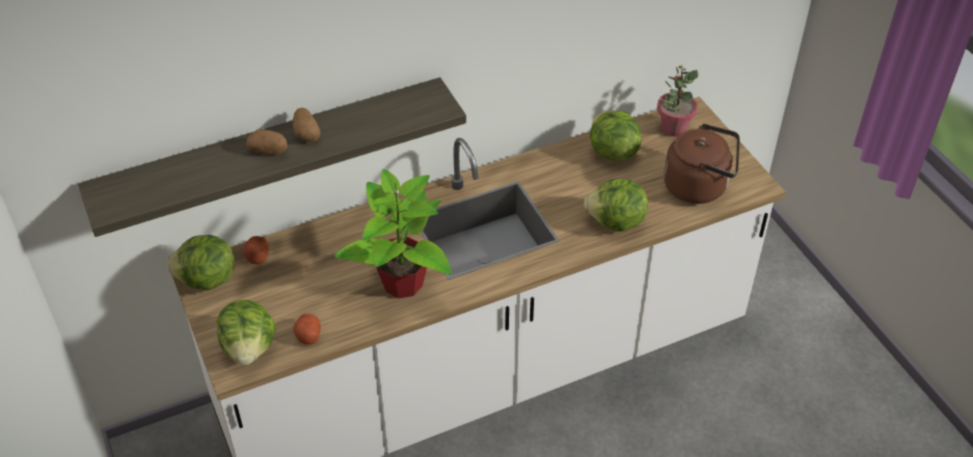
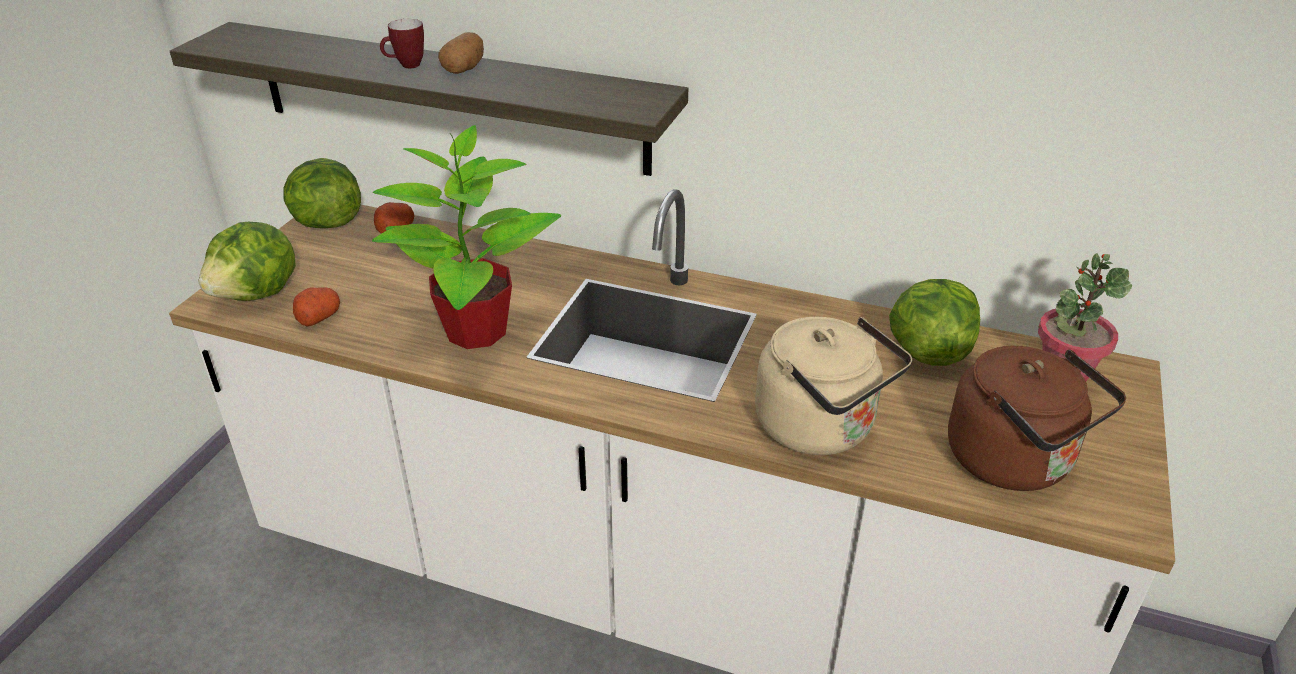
camera: 45 degrees right, 10 degrees down
potato [246,130,288,155] -> mug [380,19,424,68]
lettuce [584,179,648,232] -> beige kettle [755,317,912,455]

